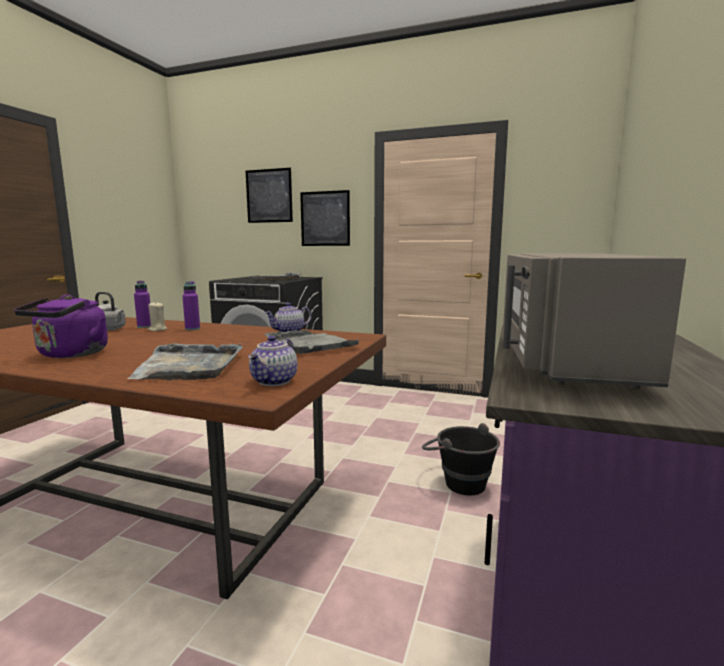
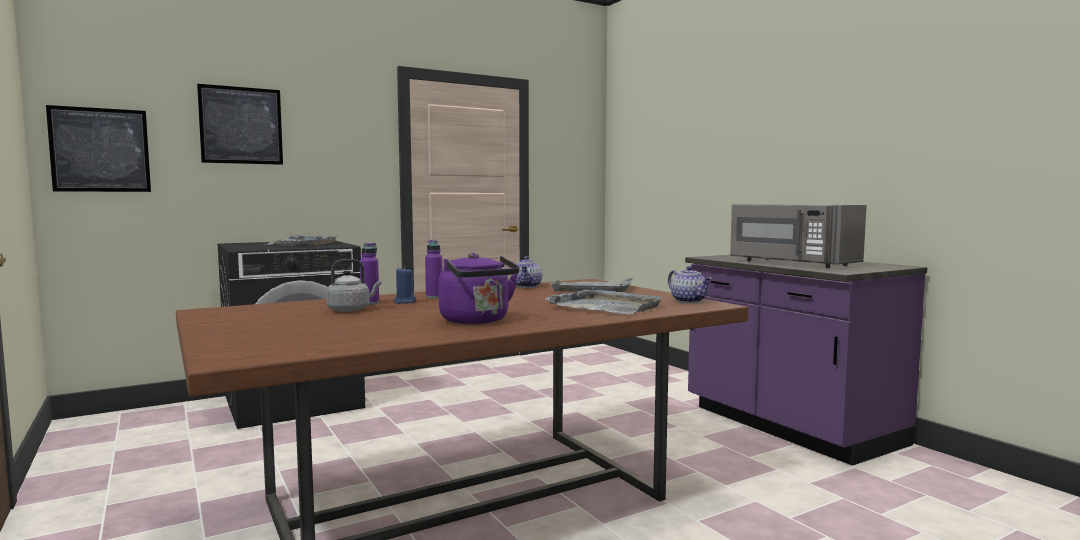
camera: 50 degrees left, 5 degrees down
beige candle [148,301,167,331] -> blue candle [394,267,416,304]
picture [300,190,350,246] -> picture moved to [46,105,151,192]
black bucket [422,423,500,495] -> none

